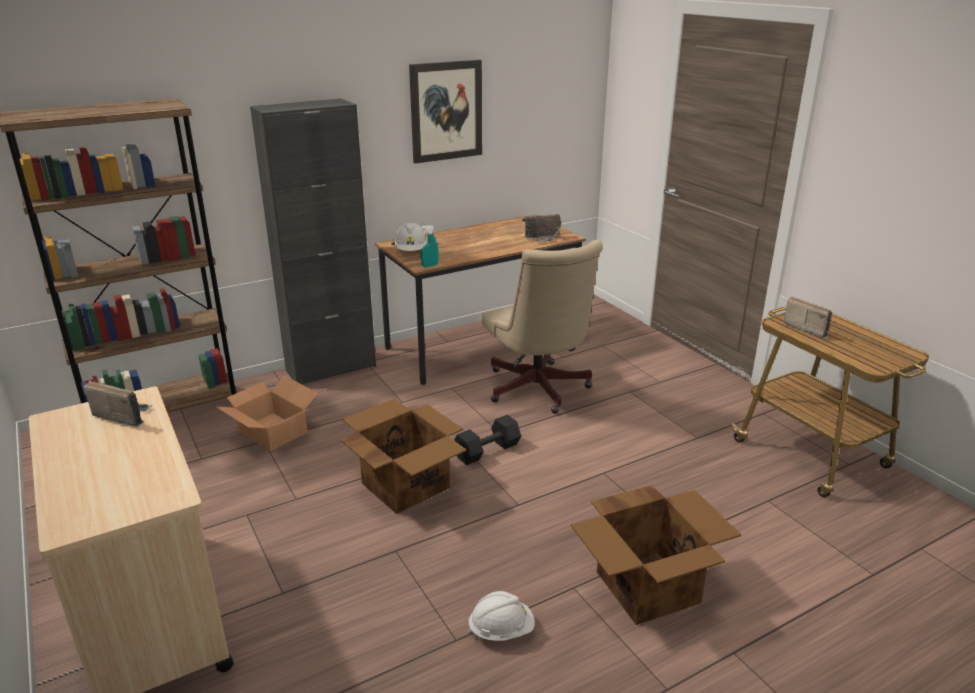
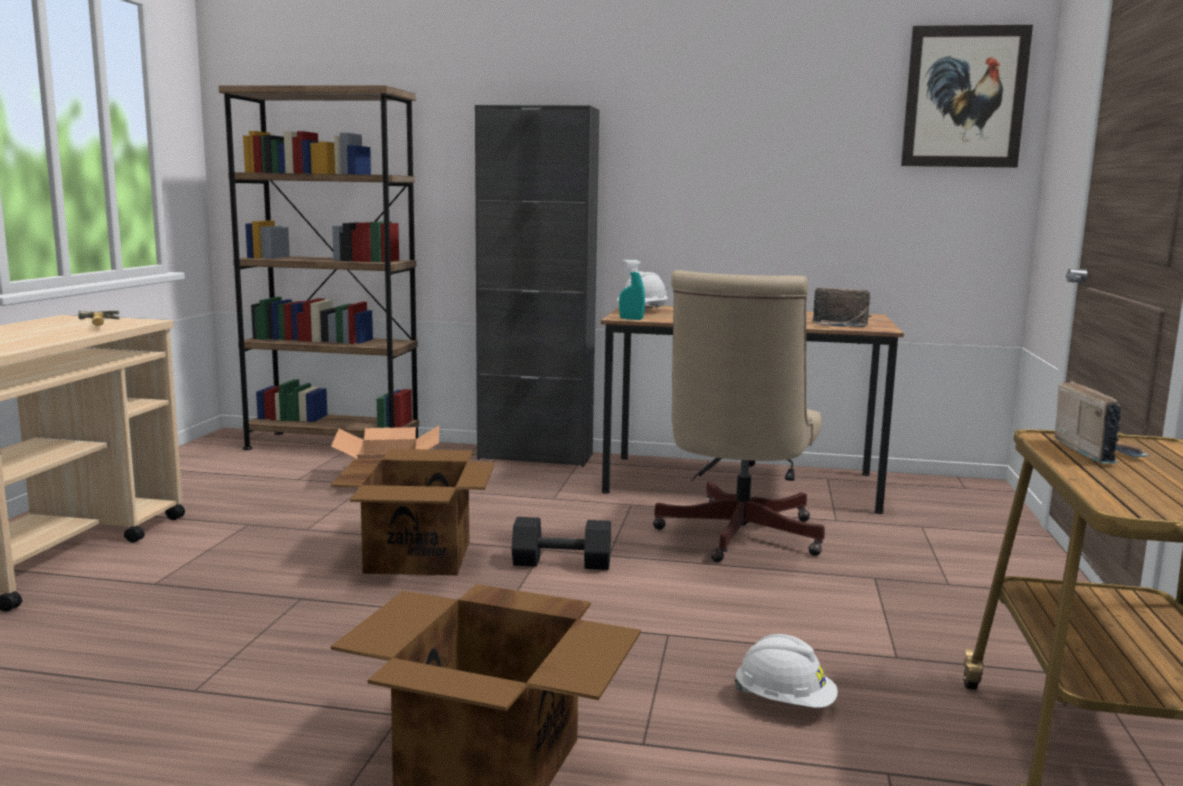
camera: 40 degrees right, 15 degrees down
radio [84,381,152,427] -> hammer [78,310,120,326]
picture [409,60,482,164] -> picture moved to [901,25,1033,168]
white hard hat [468,591,535,641] -> white hard hat moved to [734,634,838,708]

